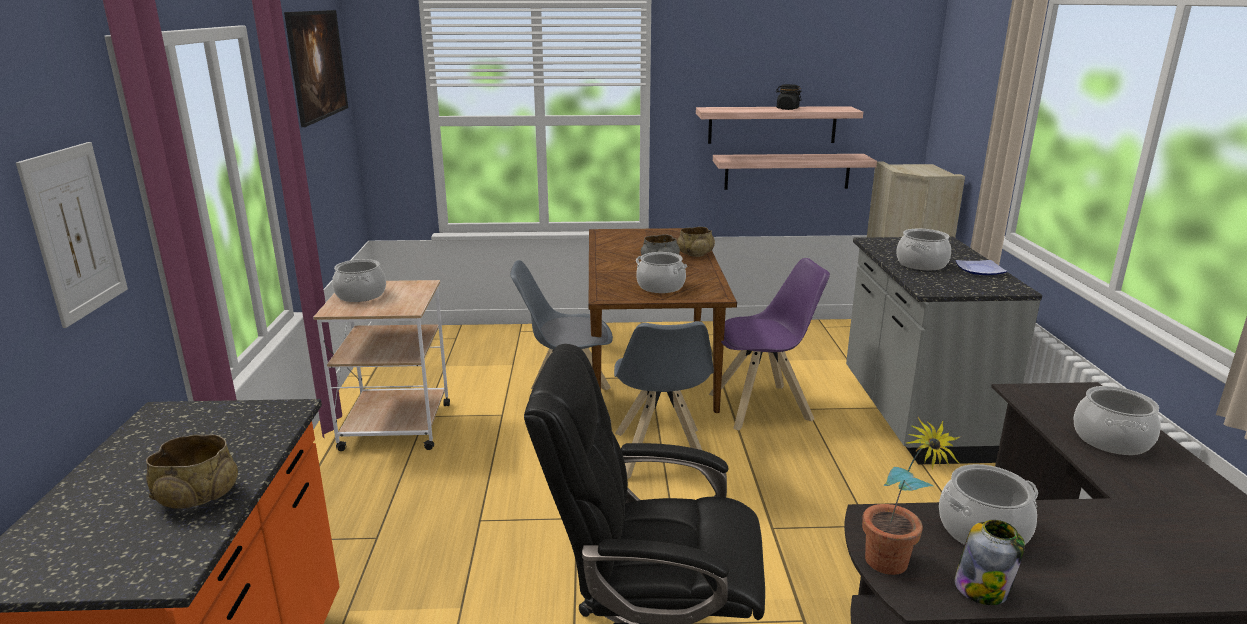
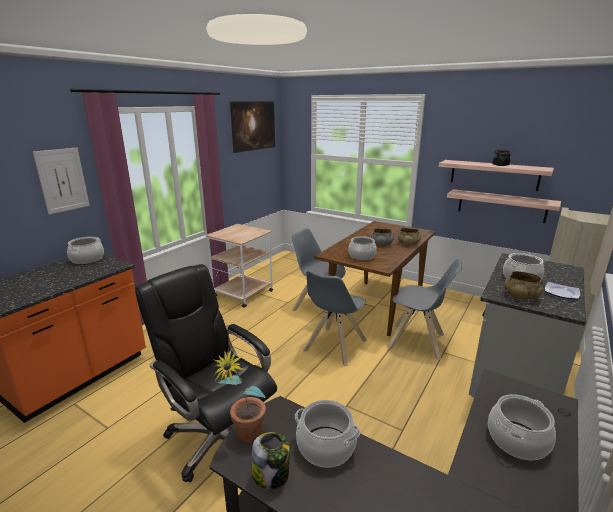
camera: 35 degrees right, 0 degrees up
beige bowl [146,434,238,509] -> beige bowl moved to [504,271,543,300]
cooking pot [332,259,386,302] -> cooking pot moved to [67,237,104,264]
purple chair [709,258,830,430] -> grey chair [387,259,462,360]

